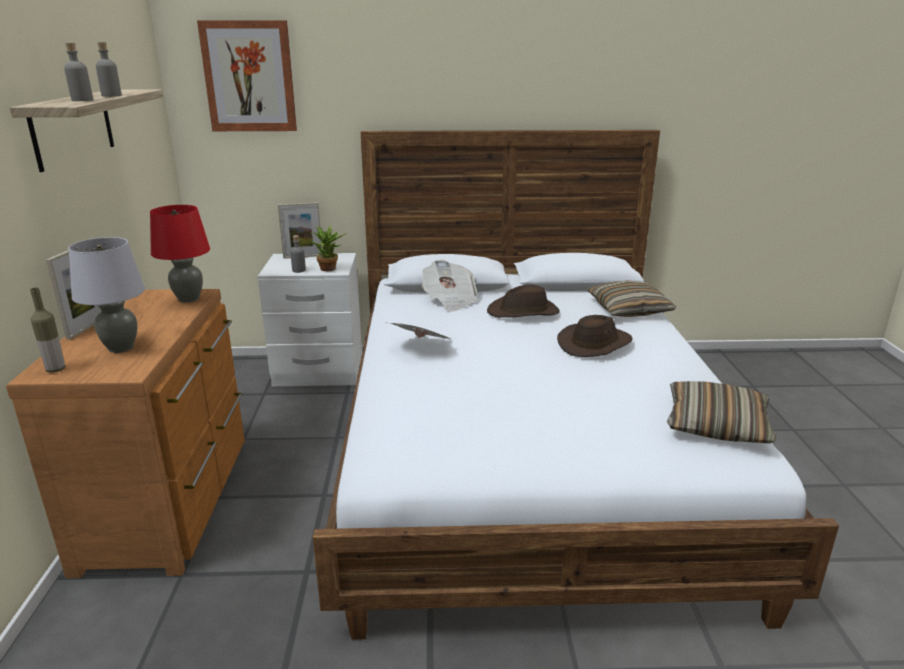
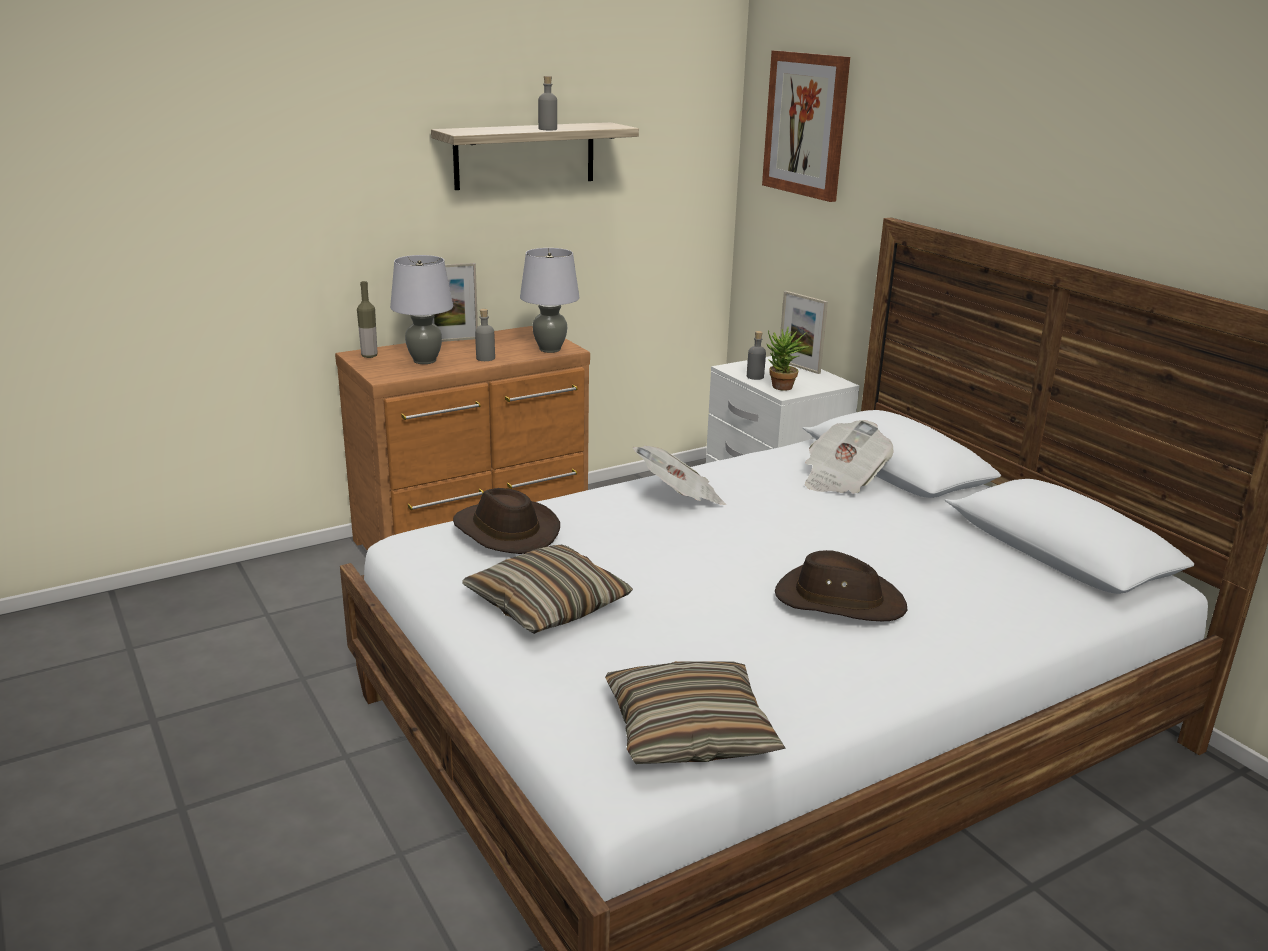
camera: 60 degrees right, 0 degrees up
grey bottle [64,43,93,101] -> grey bottle moved to [475,309,495,361]
red table lamp [150,205,210,303] -> grey table lamp [520,248,580,353]
brown hat [487,284,560,318] -> brown hat moved to [453,488,560,554]
pillow [586,280,676,317] -> pillow moved to [462,545,633,634]

